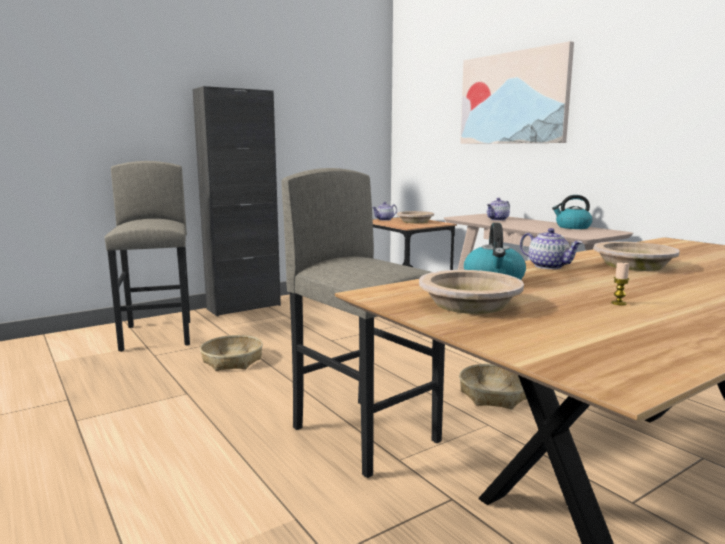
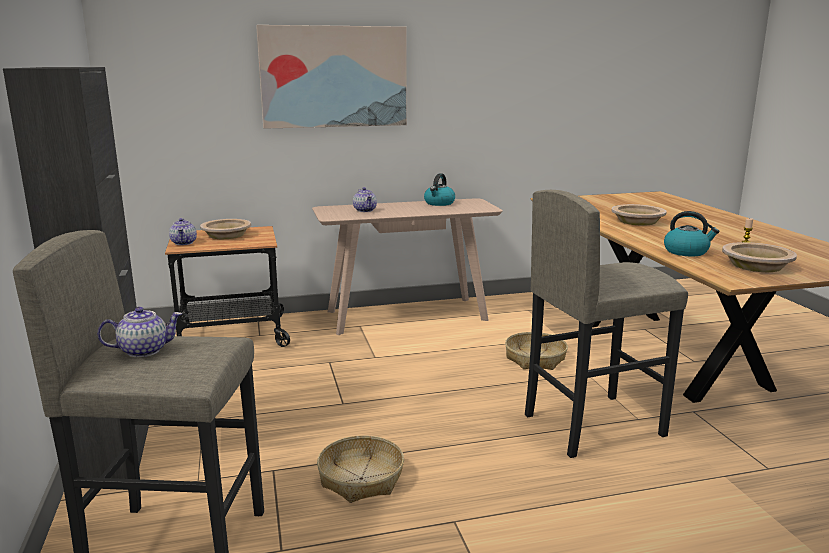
camera: 70 degrees left, 5 degrees up
teapot [520,228,583,269] -> teapot moved to [97,307,182,357]

